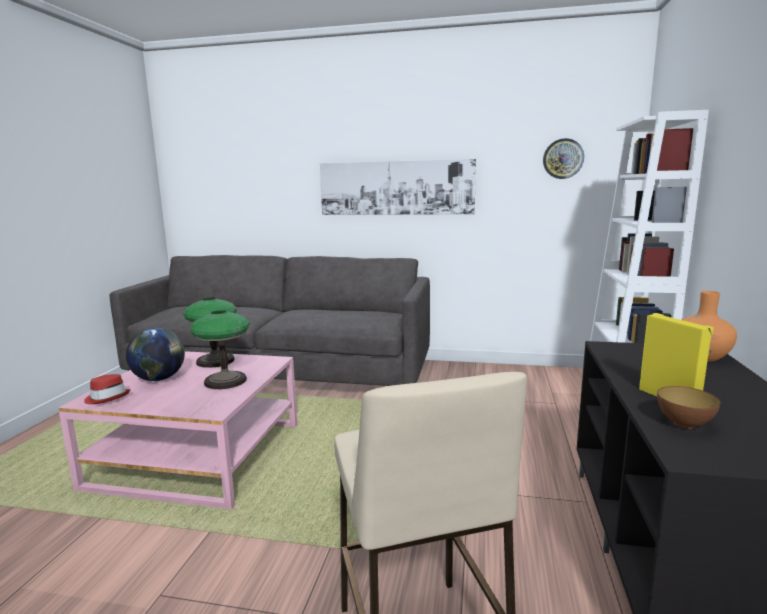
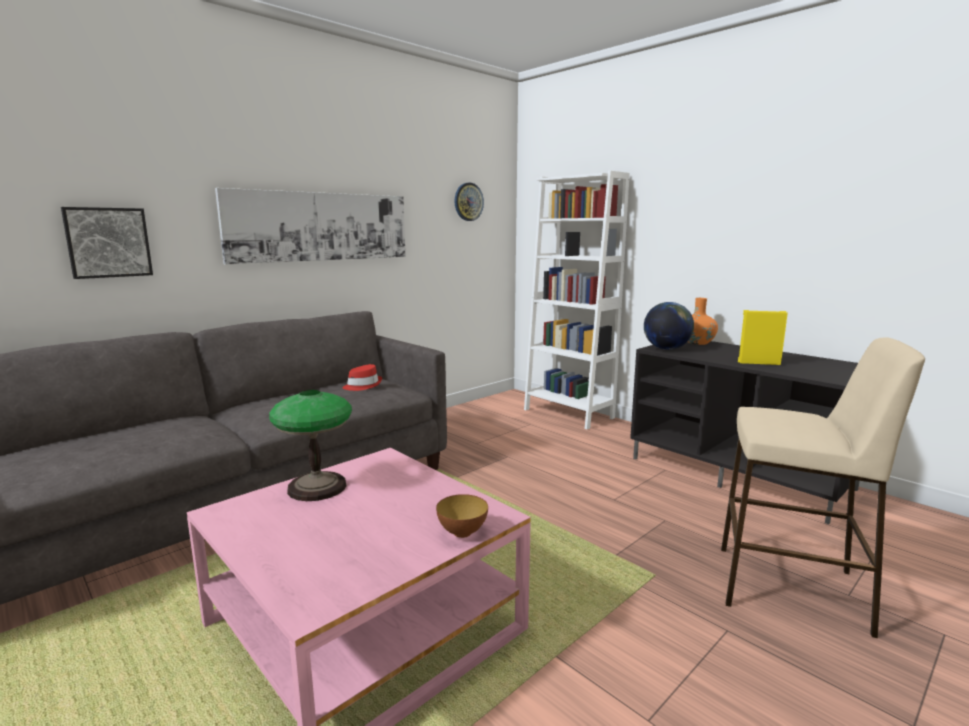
camera: 55 degrees left, 0 degrees up
red hat [84,374,131,404] -> red hat moved to [342,364,382,391]
globe [126,328,185,381] -> globe moved to [644,302,694,350]
table lamp [190,310,250,389] -> none
bowl [657,386,721,429] -> bowl moved to [436,494,488,538]
none -> picture [61,207,153,279]

